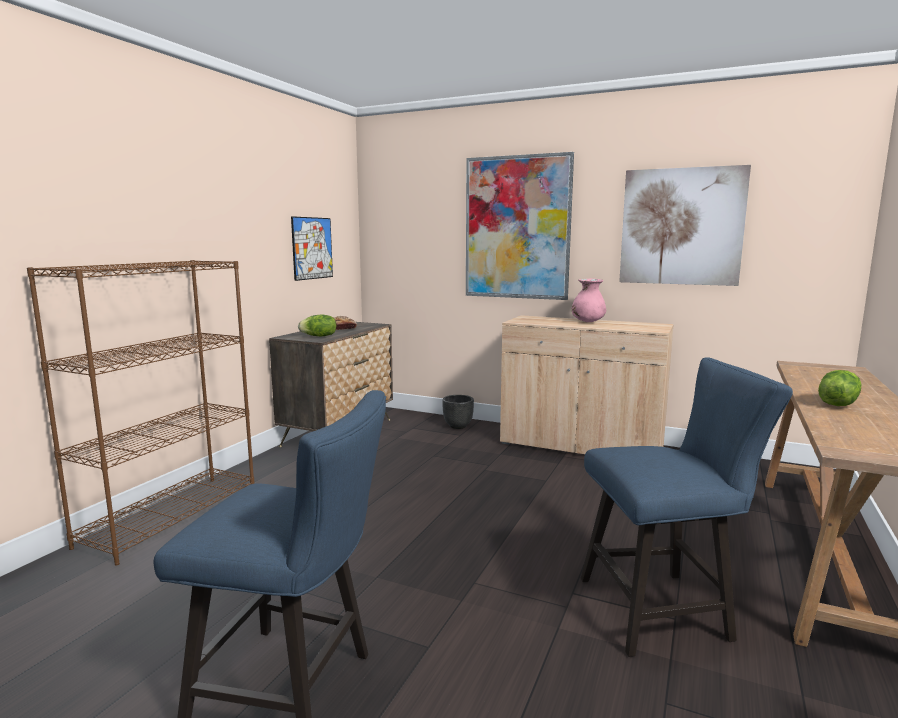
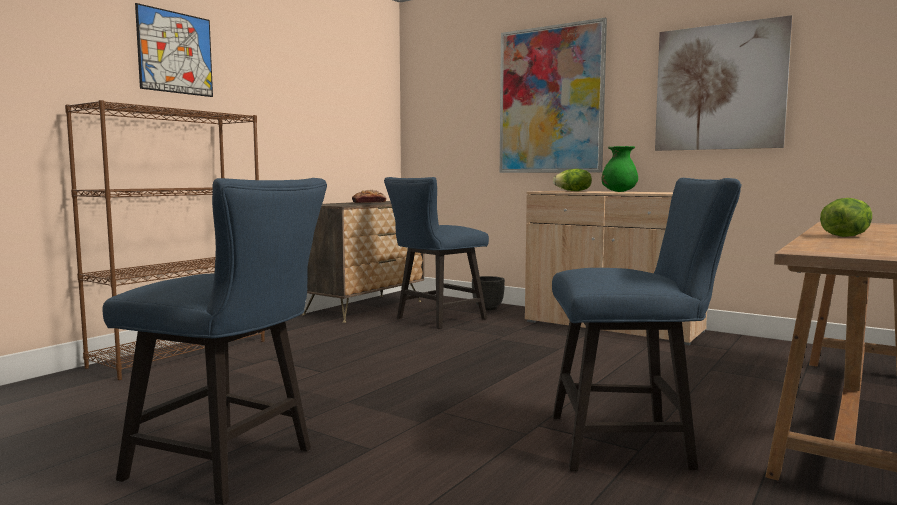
camera: 10 degrees right, 5 degrees down
picture [291,216,333,281] -> picture moved to [135,3,213,97]
lettuce [298,315,336,336] -> lettuce moved to [553,169,592,191]
pink vase [572,279,606,322] -> green vase [602,146,638,192]
none -> blue chair [384,177,489,329]

